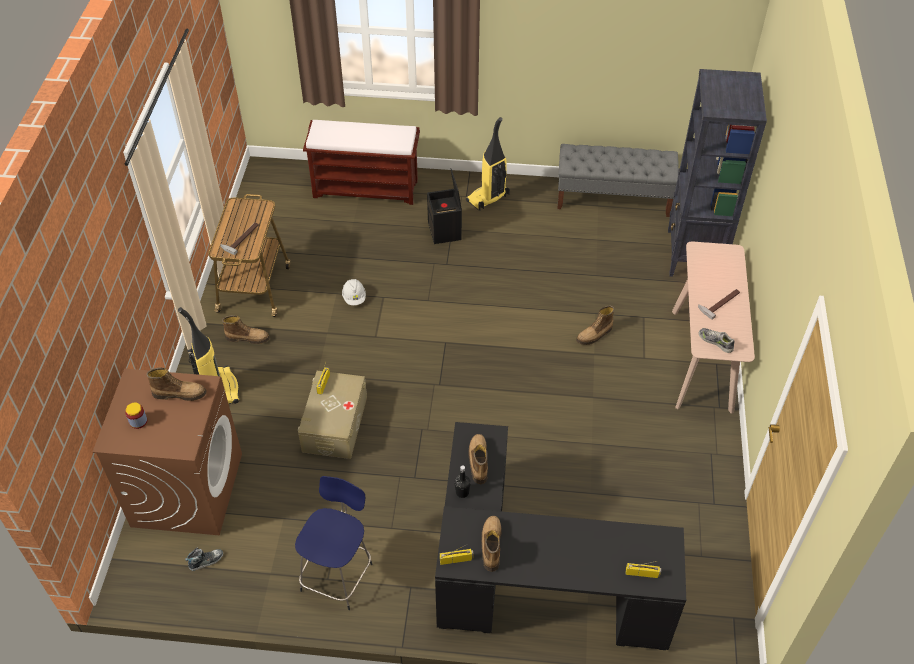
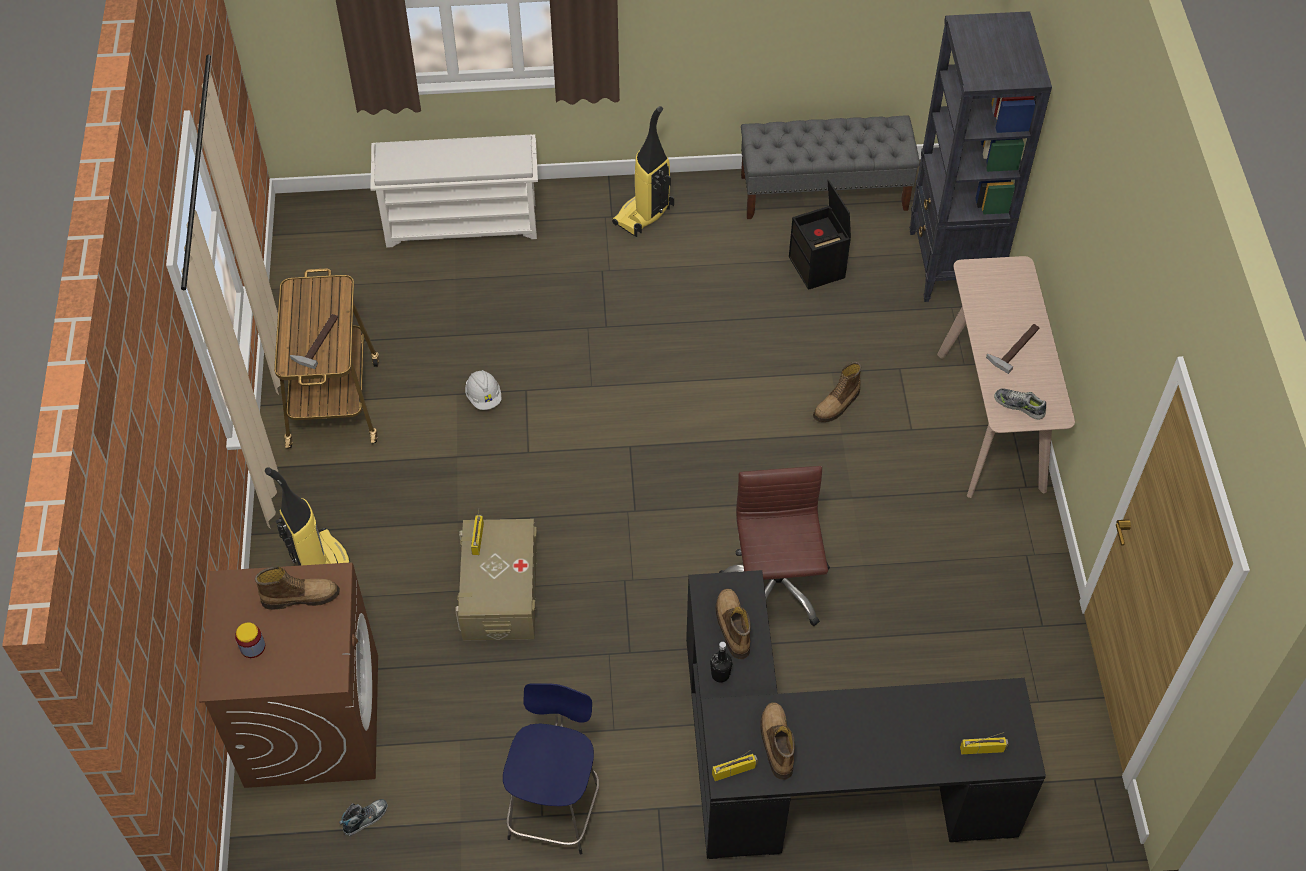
camera: 10 degrees left, 5 degrees up
boot [222,315,270,344] -> none
brown bench [303,120,420,205] -> white shoe rack [370,135,538,248]
black storage box [427,168,462,244] -> black storage box moved to [789,179,851,290]
none -> brown office chair [719,466,830,626]

